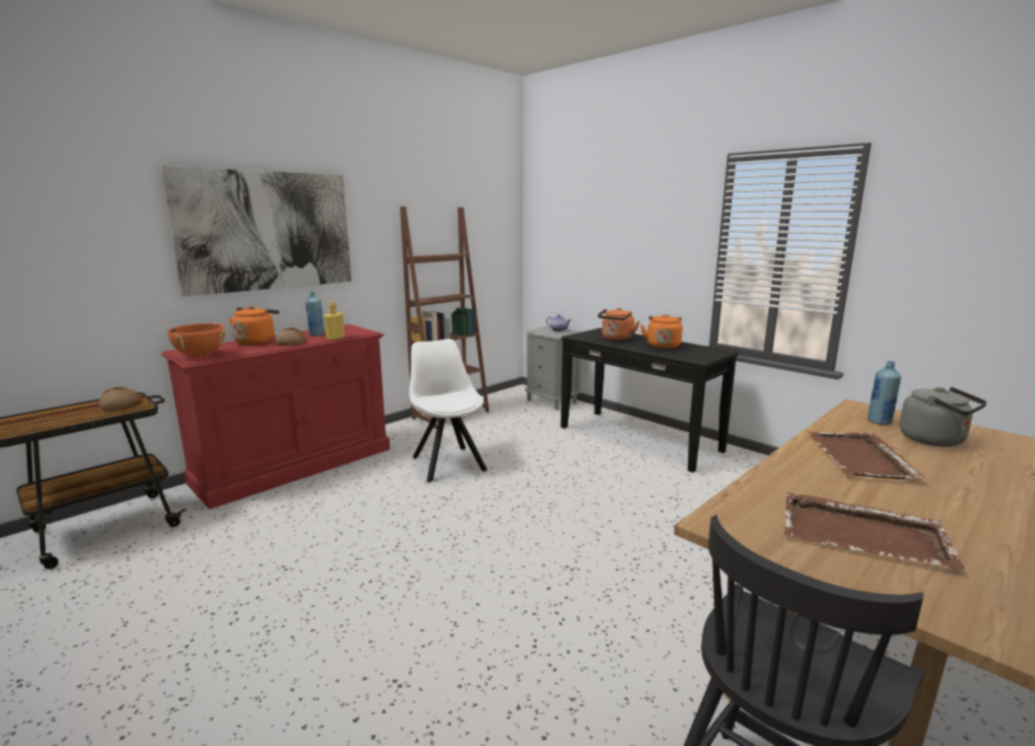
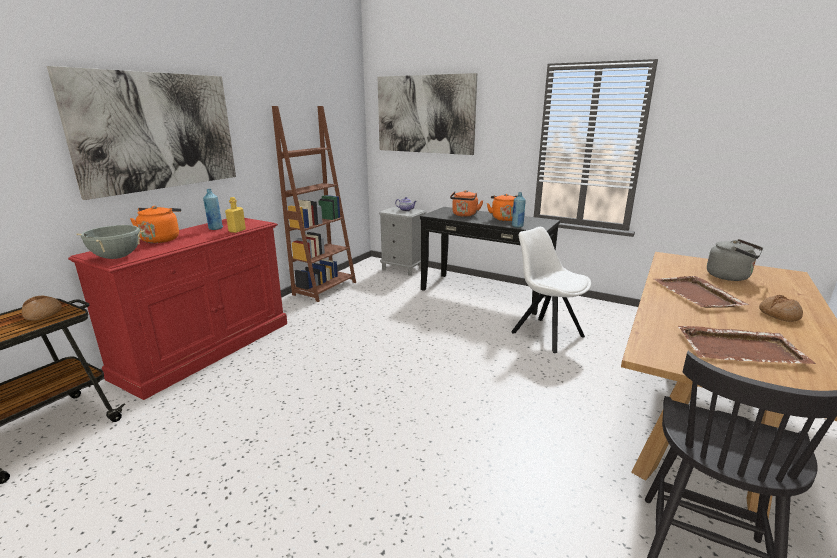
camera: 15 degrees left, 5 degrees up
orange cooking pot [166,323,227,357] -> grey cooking pot [76,225,145,259]
bread [275,327,305,346] -> bread moved to [759,295,803,322]
white chair [409,339,487,482] -> white chair moved to [511,227,591,353]
blue bottle [867,361,901,425] -> blue bottle moved to [512,192,526,227]
none -> picture [378,73,477,155]

